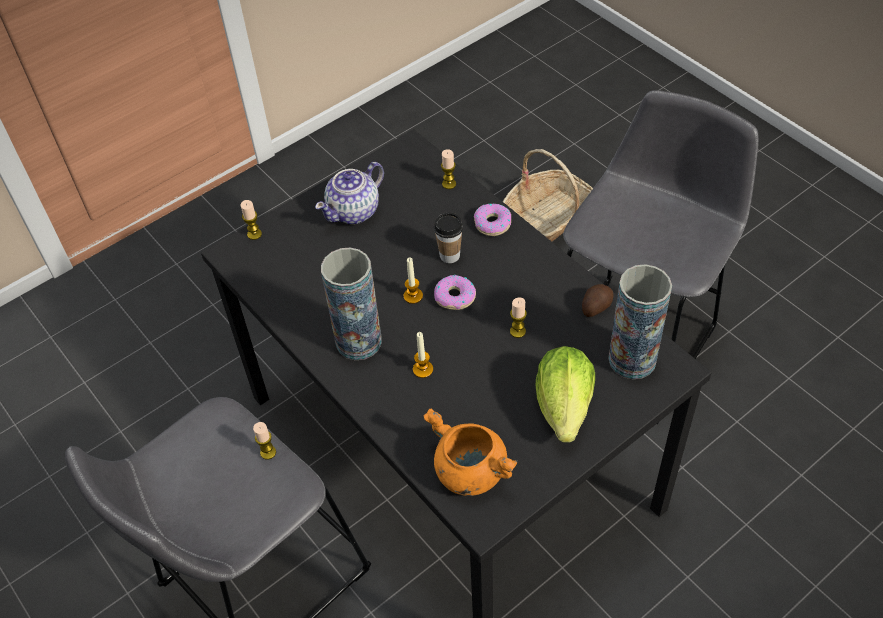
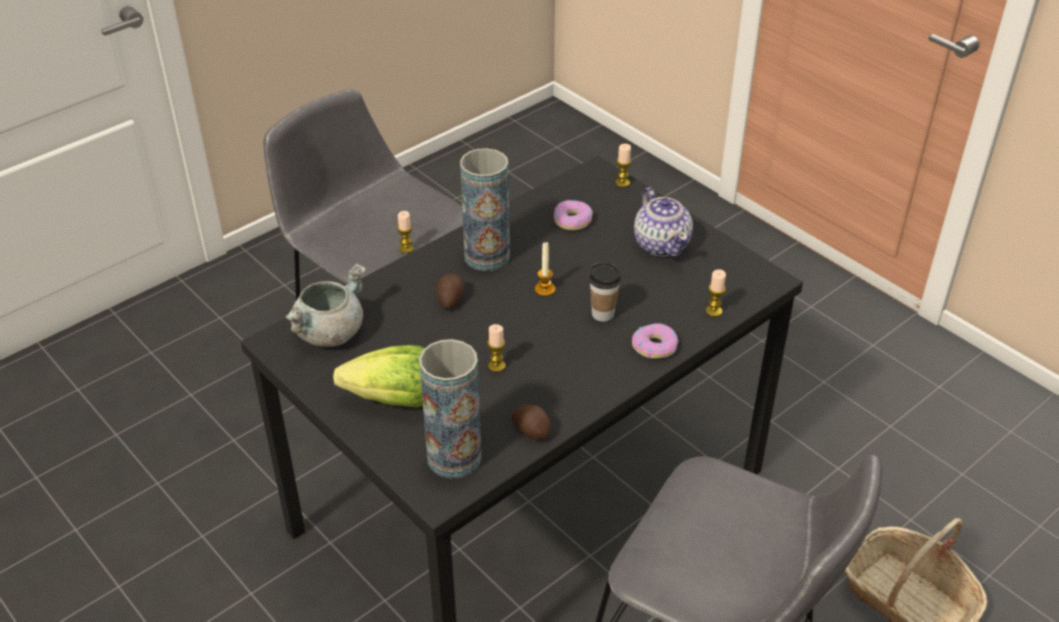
camera: 85 degrees right, 10 degrees down
teapot [315,162,384,224] -> teapot turned 150 degrees counterclockwise [634,187,693,257]
candle [413,332,433,378] -> potato [436,273,465,309]
orange cooking pot [423,409,517,496] -> grey cooking pot [286,263,366,347]
donut [434,275,476,310] -> donut moved to [554,200,593,231]

